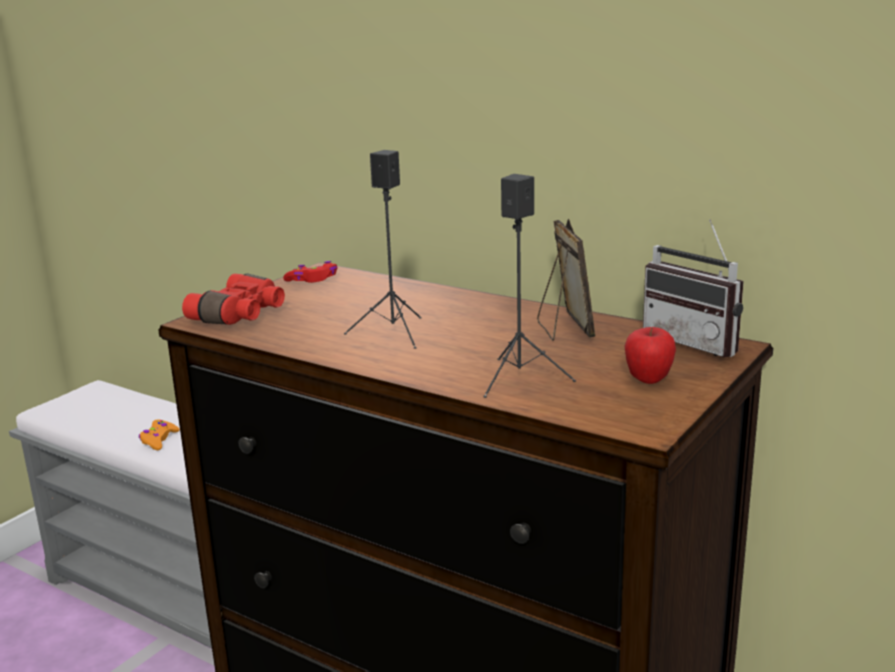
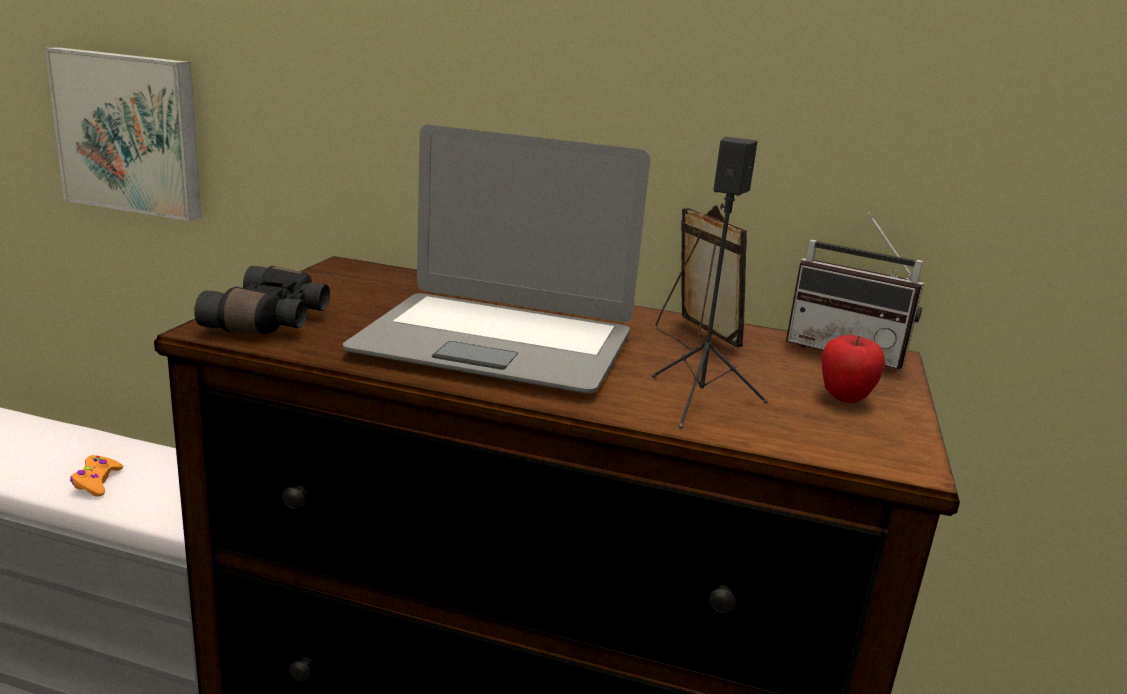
camera: 20 degrees left, 0 degrees up
red binoculars [182,274,285,325] -> black binoculars [194,266,330,334]
red game controller [283,261,338,283] -> none
black speaker [344,150,421,349] -> laptop [343,125,650,394]
none -> picture [45,47,202,221]

